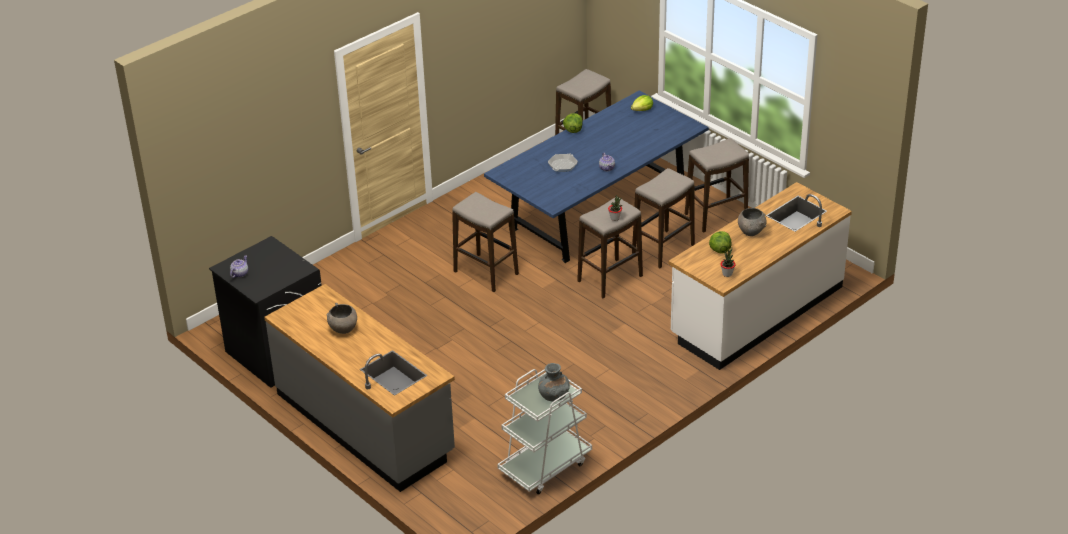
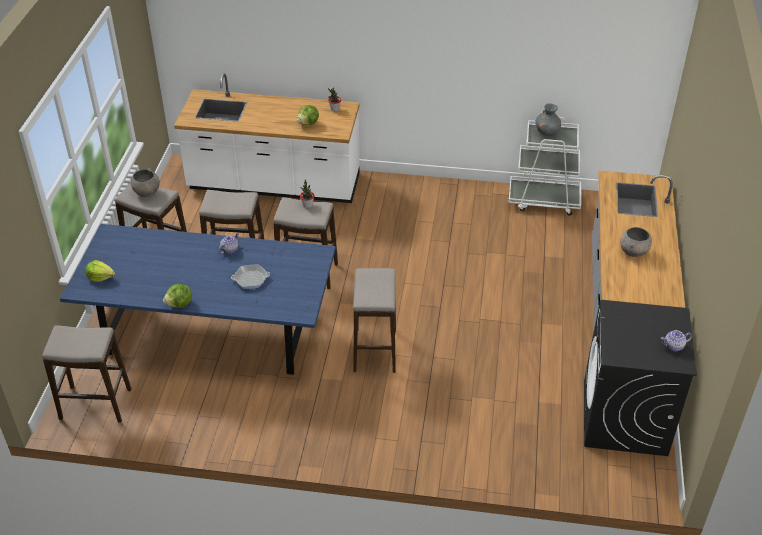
camera: 130 degrees left, 5 degrees up
grey bowl [738,208,767,236] -> grey bowl moved to [131,168,160,197]

